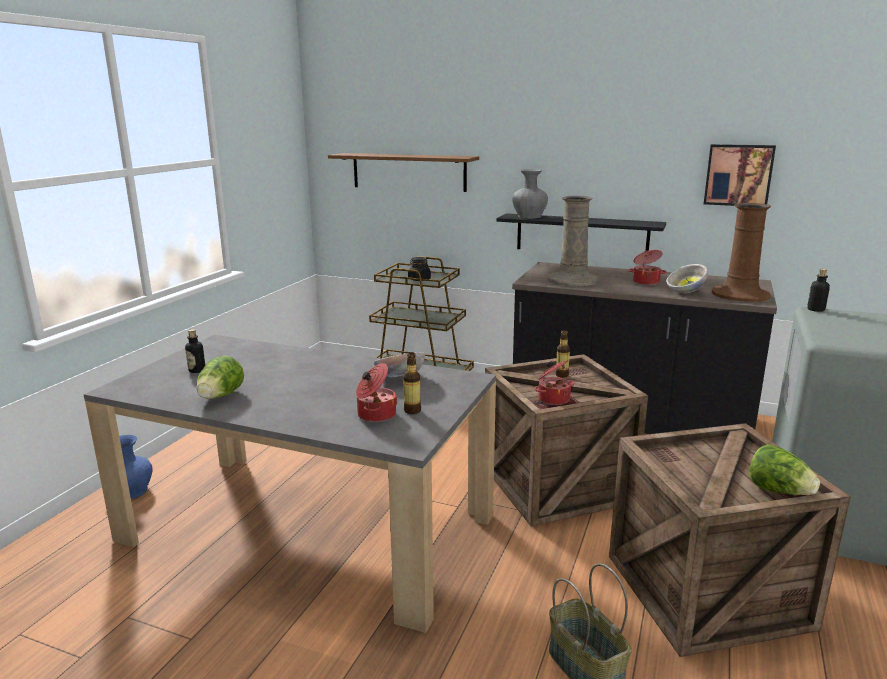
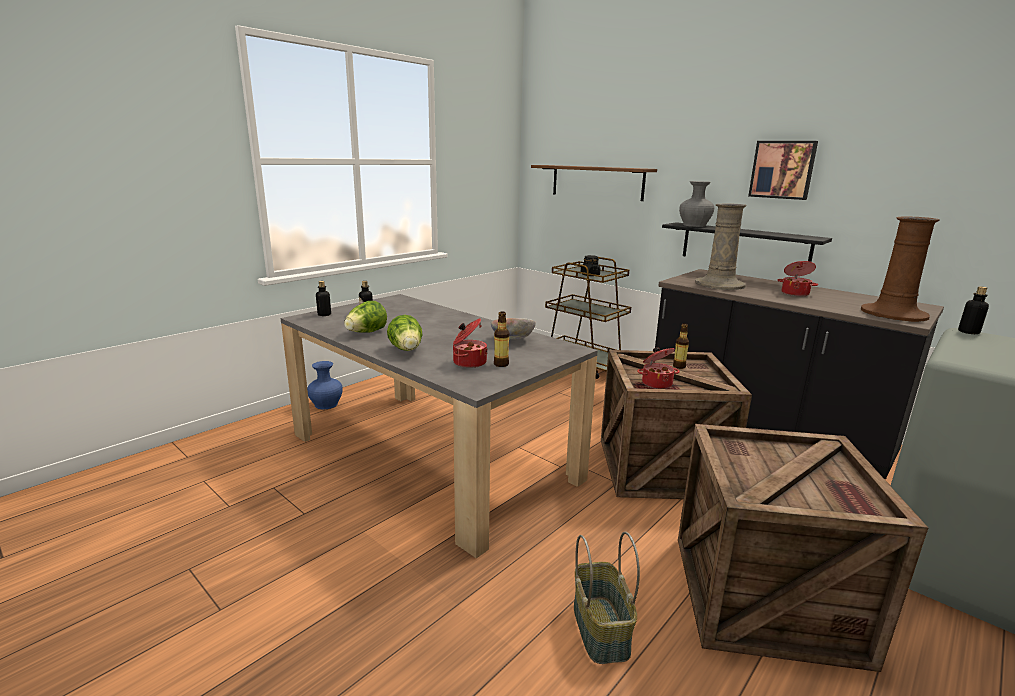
camera: 20 degrees right, 0 degrees up
bowl [666,264,708,293] -> none
picture [704,144,776,206] -> picture moved to [748,141,818,200]
lettuce [749,444,820,495] -> lettuce moved to [387,315,422,351]
none -> bottle [316,281,331,316]

